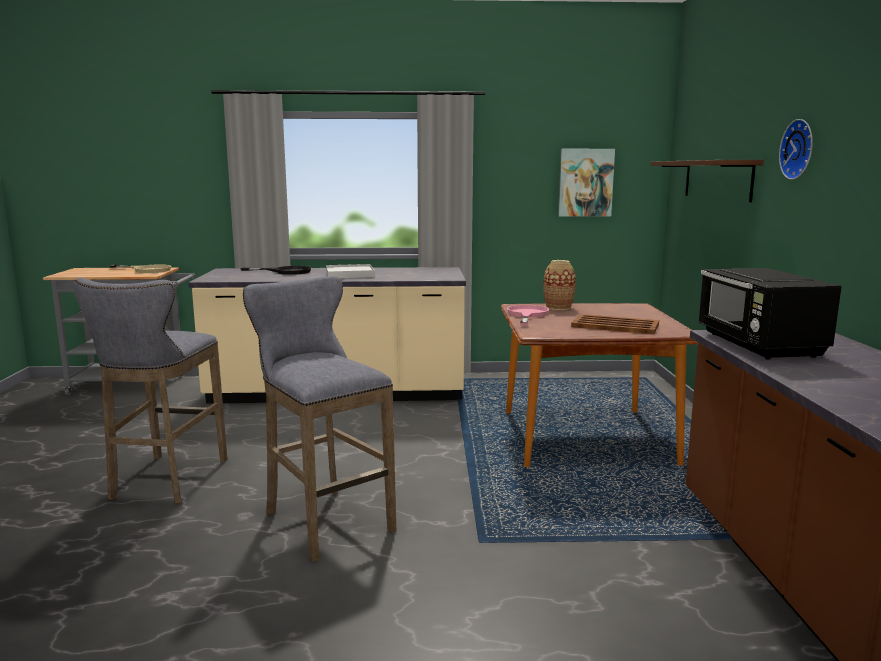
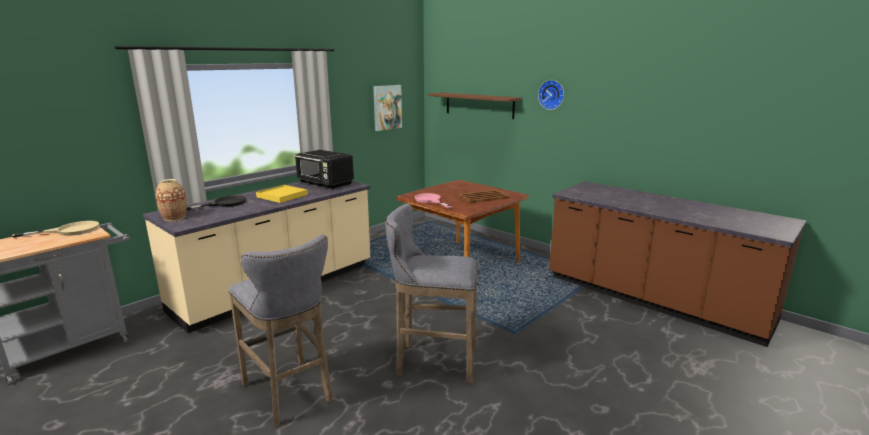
camera: 45 degrees left, 5 degrees up
white tray [326,264,375,278] -> yellow tray [256,185,308,203]
vase [543,260,576,310] -> vase moved to [156,179,187,221]
black microwave [698,268,842,360] -> black microwave moved to [294,150,354,189]

